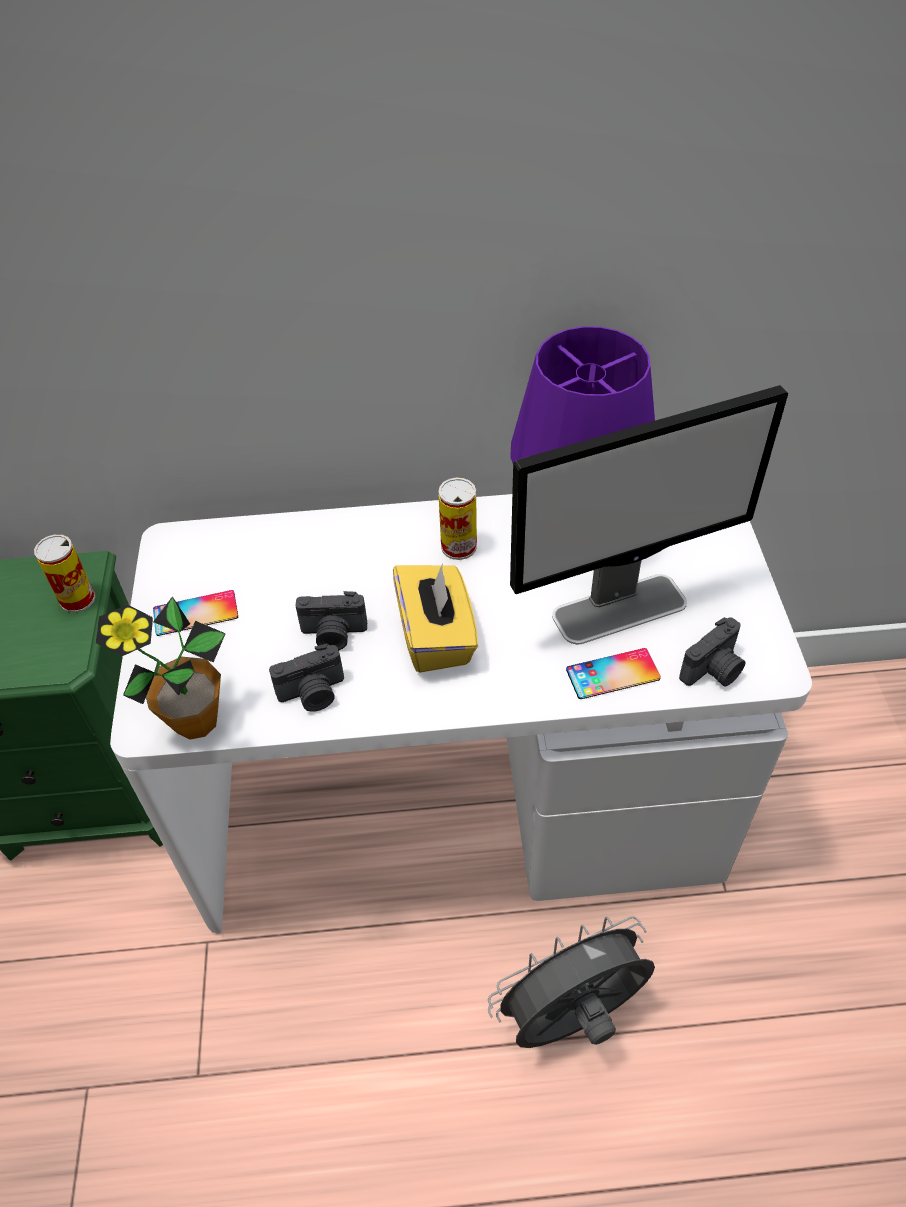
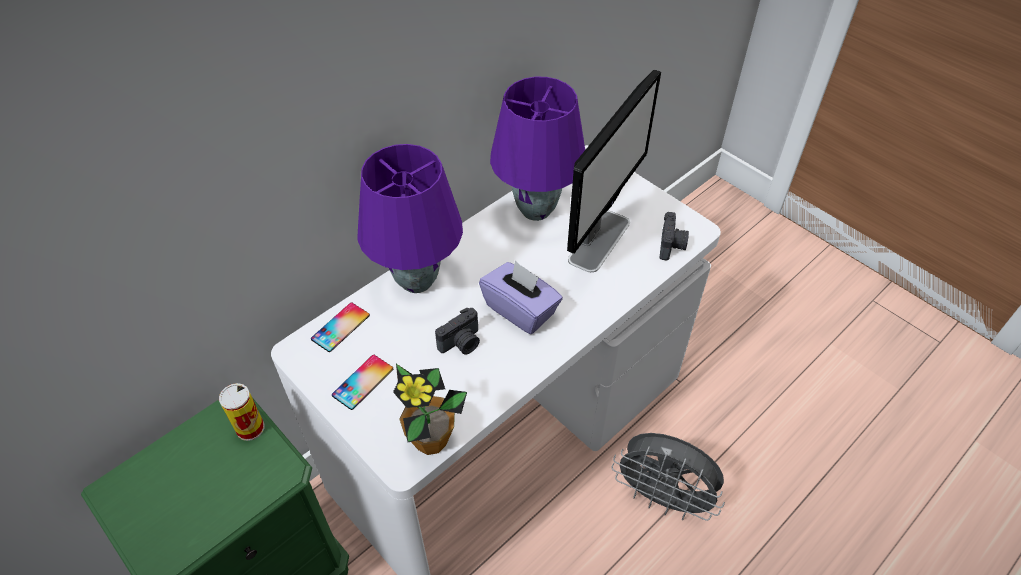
camera: 40 degrees left, 0 degrees up
camera [269,644,344,712] -> none
yellow tissue box [393,563,478,673] -> purple tissue box [479,260,563,334]
can [438,478,477,560] -> none
grey fan [488,916,655,1048] -> grey fan turned 90 degrees counterclockwise [611,433,725,521]
phone [566,648,661,699] -> phone moved to [311,302,370,352]
none -> purple table lamp [357,144,463,293]

